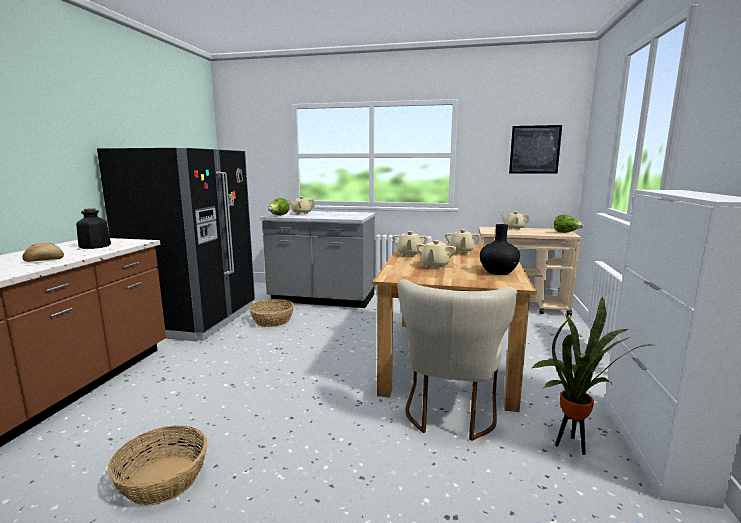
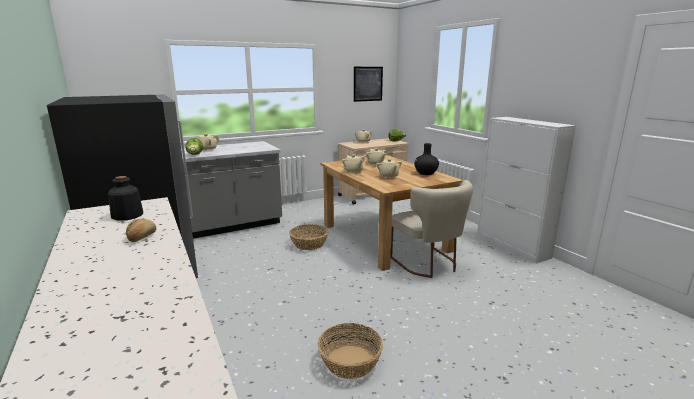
camera: 40 degrees left, 5 degrees up
basket [249,299,294,327] -> basket moved to [289,224,328,250]
potted plant [530,297,657,455] -> none

